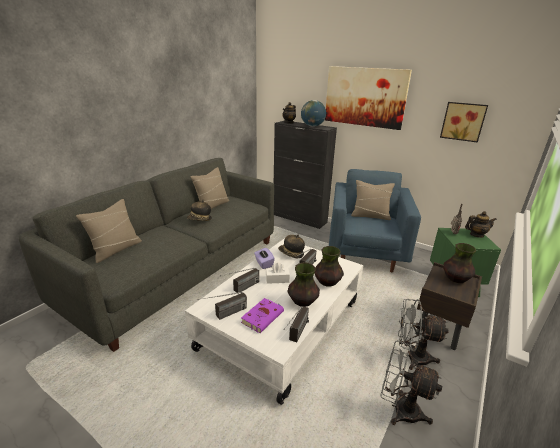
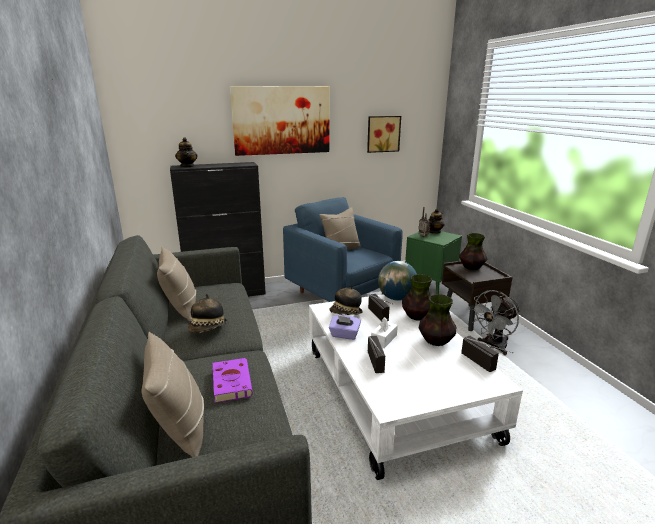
camera: 50 degrees left, 5 degrees down
radio [198,292,247,320] -> none
purple book [241,298,284,333] -> purple book moved to [212,358,253,403]
globe [301,100,326,127] -> globe moved to [378,261,417,301]
grey fan [380,340,442,425] -> none

